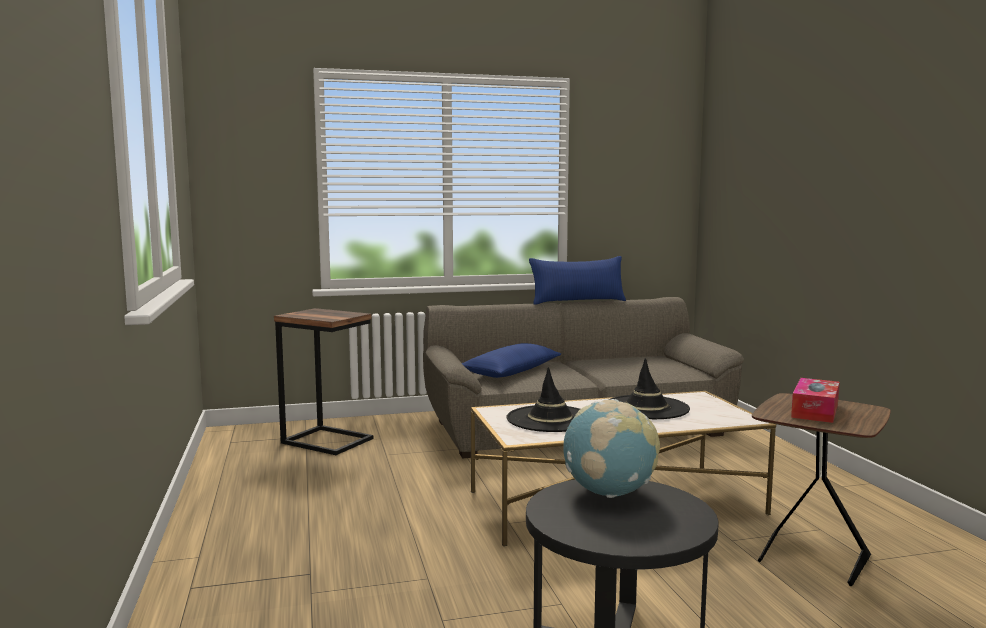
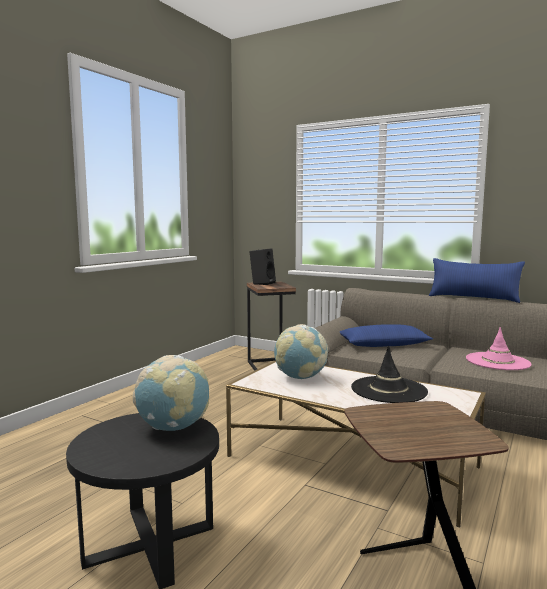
camera: 45 degrees right, 0 degrees up
black hat [507,367,580,432] -> globe [274,324,328,379]
tissue box [791,378,840,423] -> none
none -> black speaker [249,248,276,285]
none -> pink hat [466,327,532,370]

